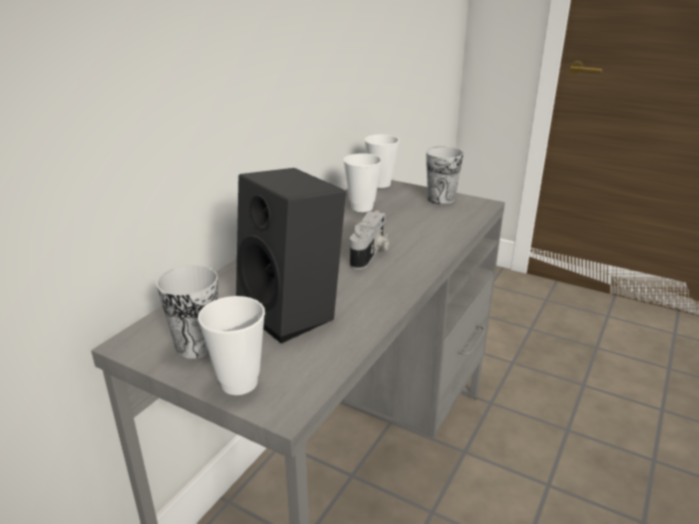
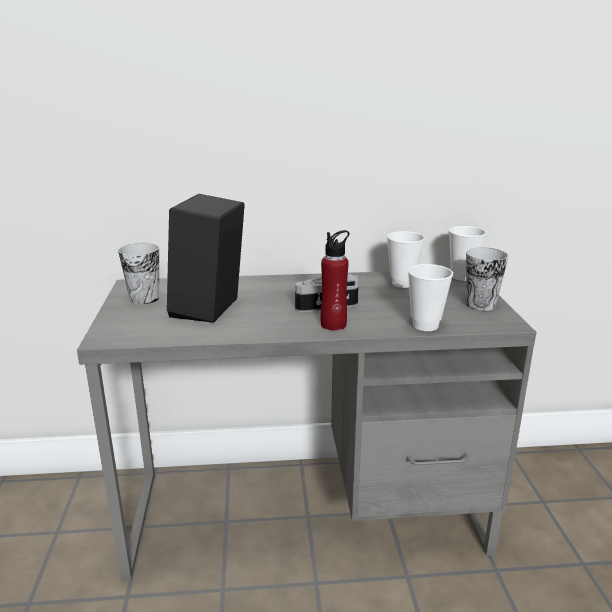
camera: 55 degrees right, 5 degrees down
cup [198,296,265,395] -> cup moved to [408,264,453,331]
none -> red bottle [321,230,349,331]

